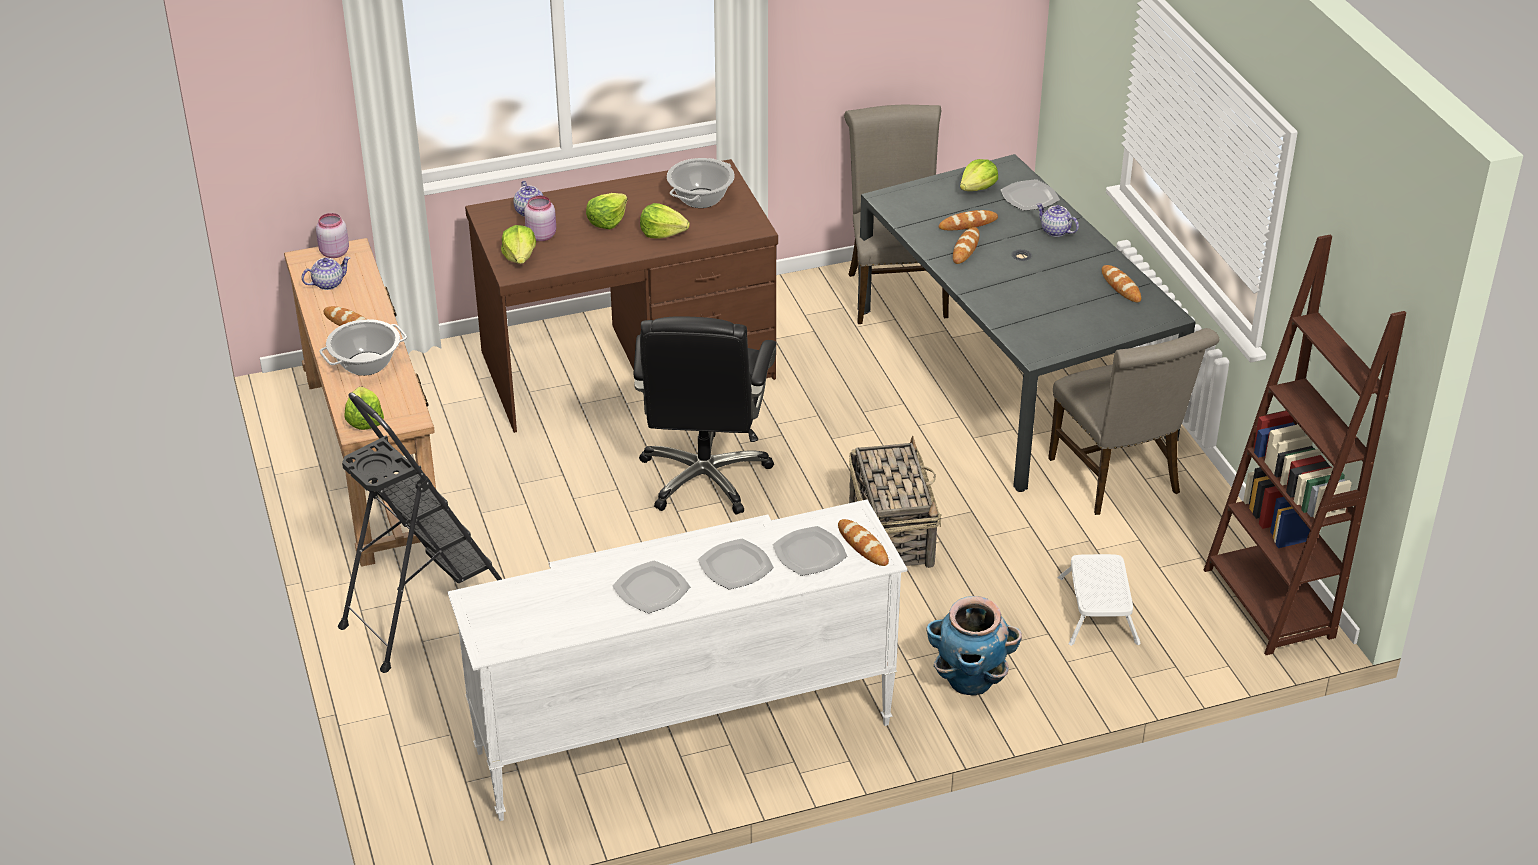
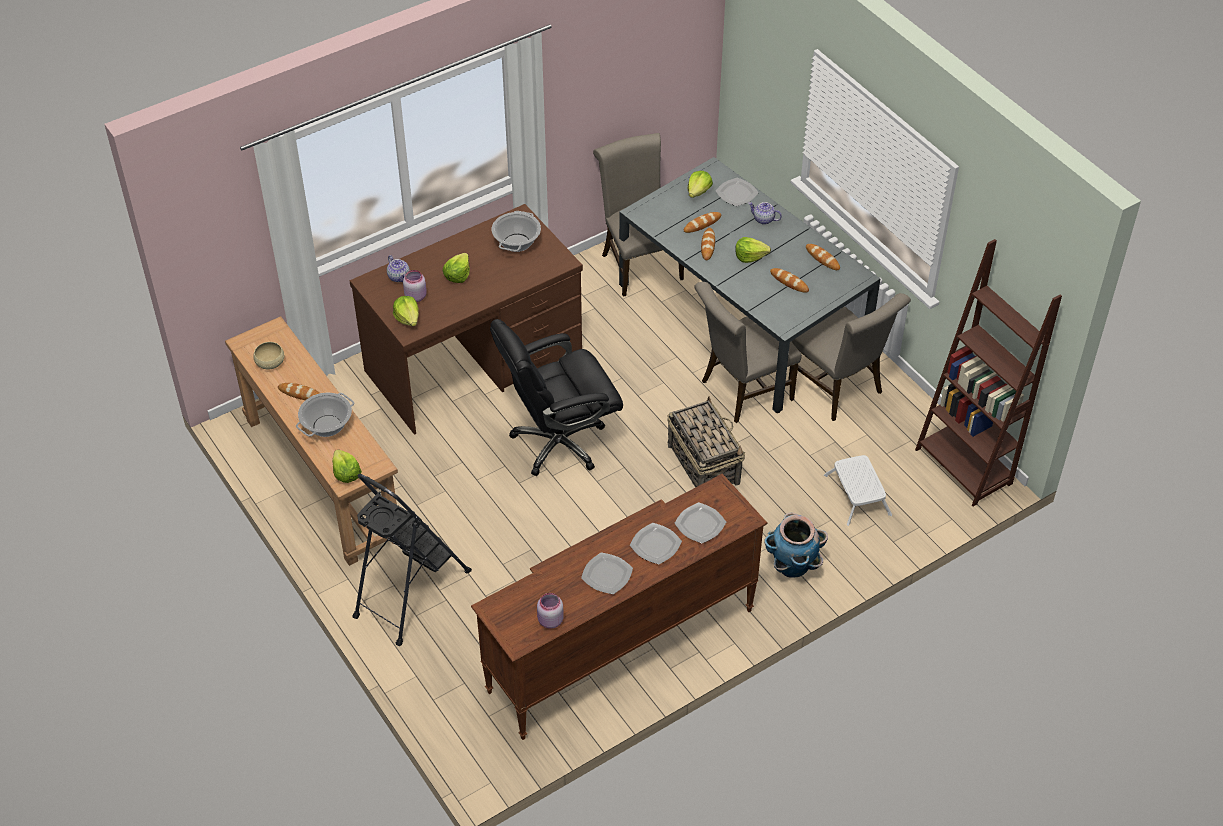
camera: 15 degrees left, 10 degrees up
teapot [302,257,350,290] -> beige bowl [253,342,284,370]
pink jar [316,213,349,258] -> pink jar moved to [537,593,564,629]
white cabinet [447,499,908,821] -> brown cabinet [471,474,768,740]
black office chair [634,316,776,515] -> black office chair turned 75 degrees clockwise [490,319,623,476]
lettuce [640,203,690,239] -> lettuce moved to [735,237,771,263]
bread [838,519,889,566] -> bread moved to [770,268,809,293]
none -> beige chair [694,282,802,423]

